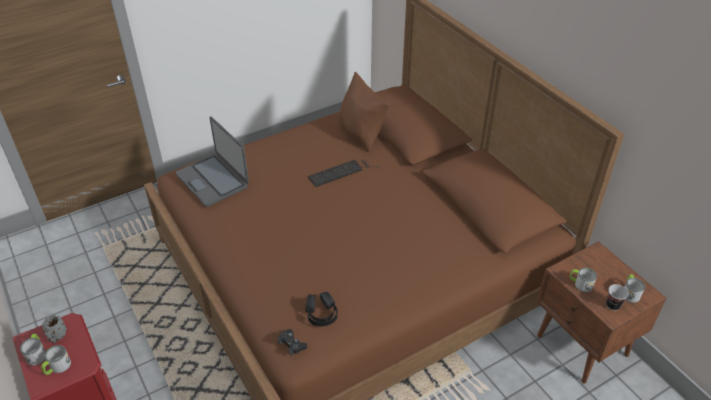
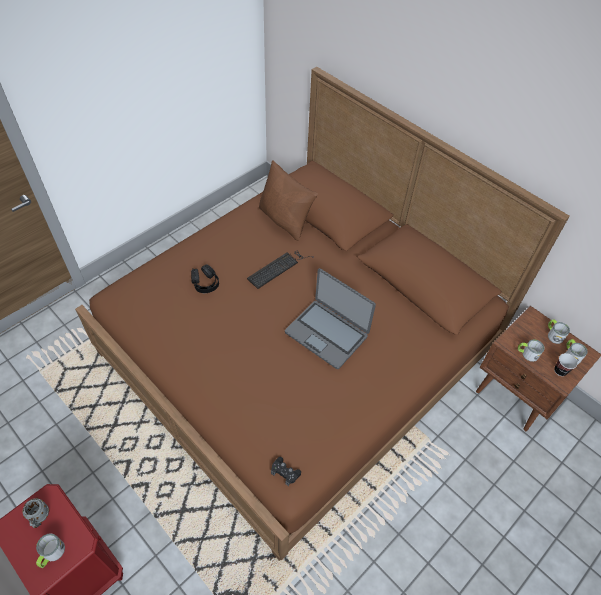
camera: 15 degrees left, 10 degrees up
mug [20,334,46,366] -> mug moved to [548,319,570,344]
laptop [176,117,249,207] -> laptop moved to [285,268,376,369]
black headphones [305,291,338,327] -> black headphones moved to [191,264,219,293]

